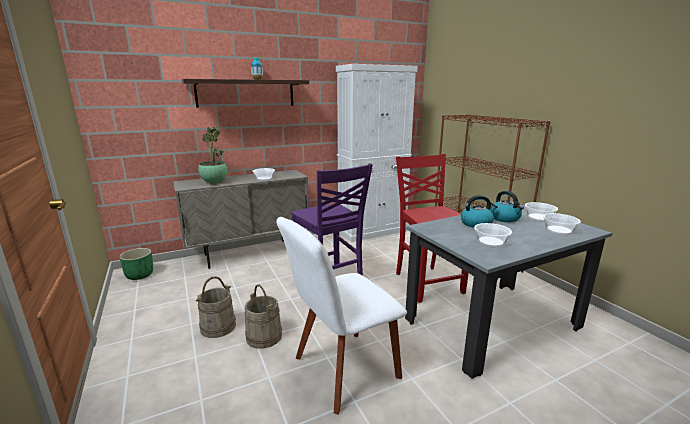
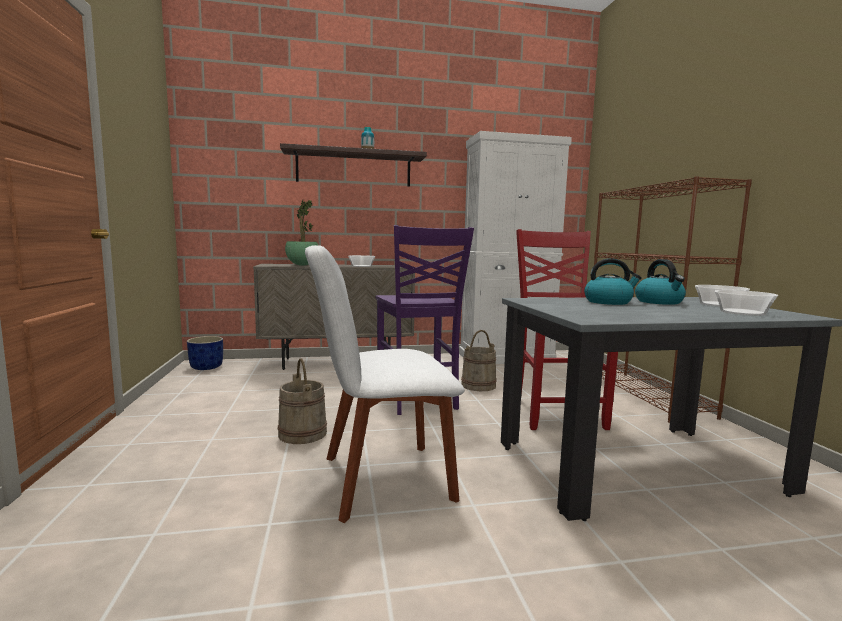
camera: 15 degrees right, 10 degrees down
green planter [119,248,153,280] -> blue planter [187,336,223,370]
beige bucket [196,276,236,338] -> beige bucket moved to [461,330,497,391]
bowl [474,223,512,247] -> none

